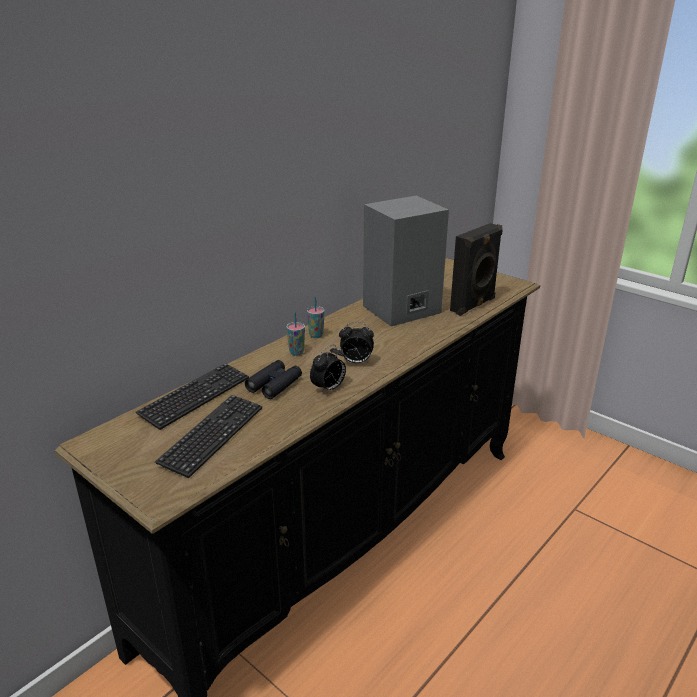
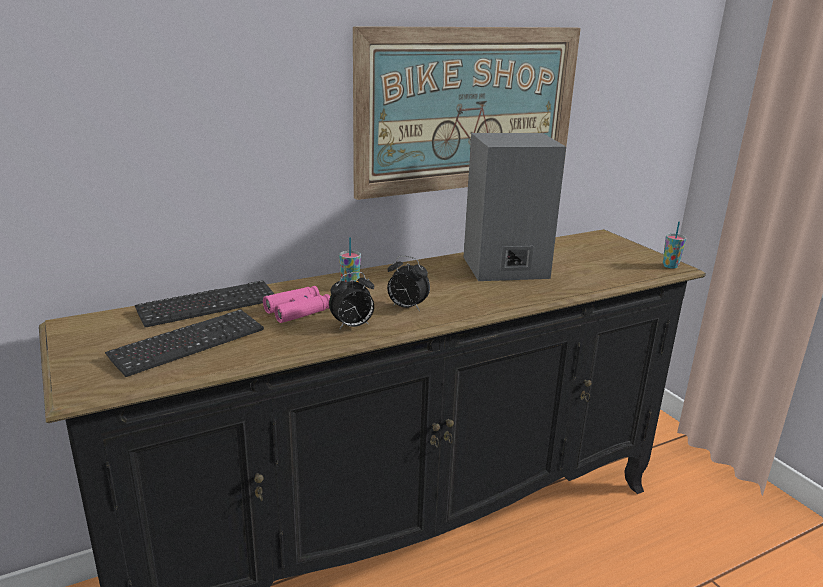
camera: 20 degrees right, 5 degrees down
black binoculars [245,360,302,399] -> pink binoculars [263,286,330,323]
cup [307,297,325,338] -> cup moved to [663,221,686,269]
black speaker [450,223,503,316] -> none
none -> picture [353,26,581,200]

